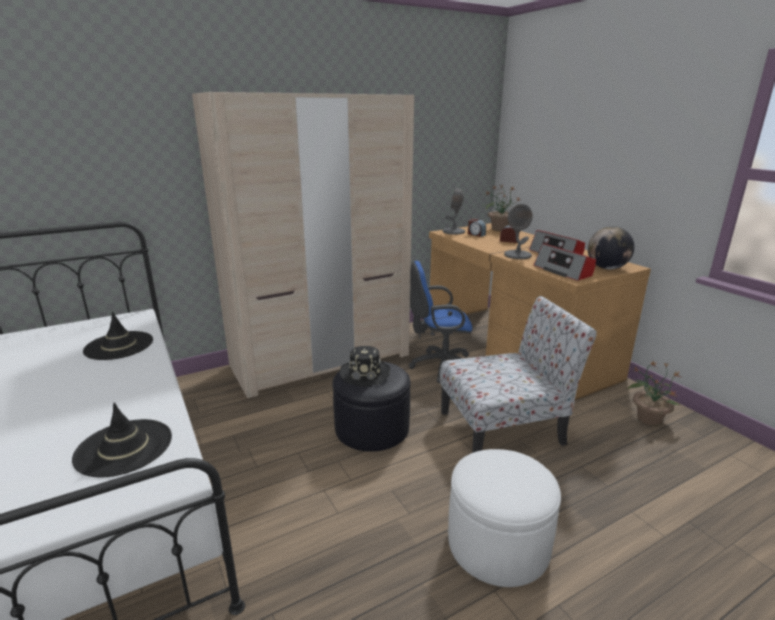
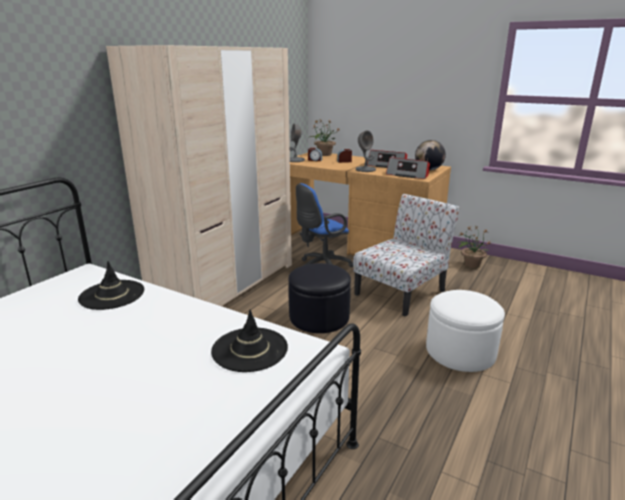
camera: 30 degrees left, 0 degrees up
black hat [340,346,390,387] -> none

